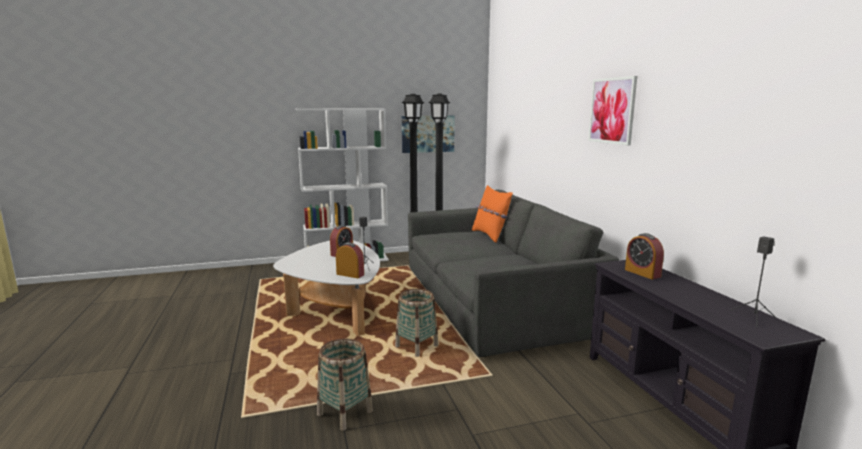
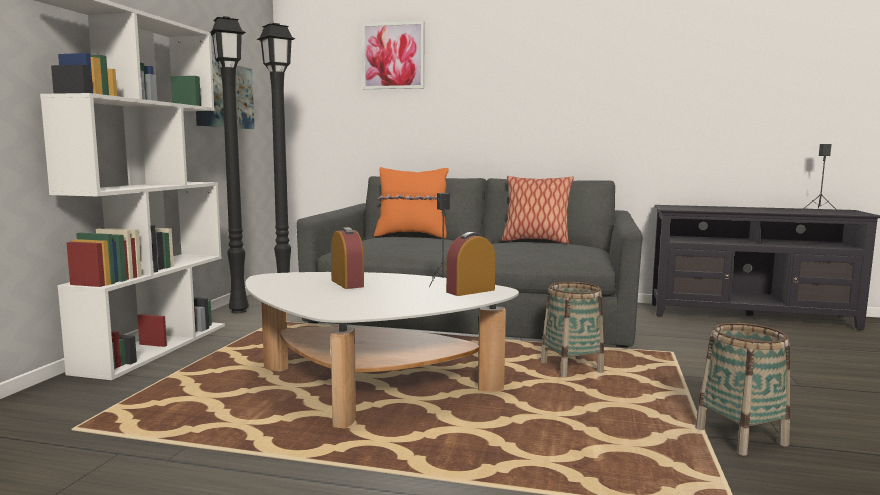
camera: 60 degrees left, 5 degrees down
picture [588,76,637,145] -> picture moved to [362,21,424,89]
alarm clock [625,233,664,279] -> none
none -> pillow [502,176,574,244]

